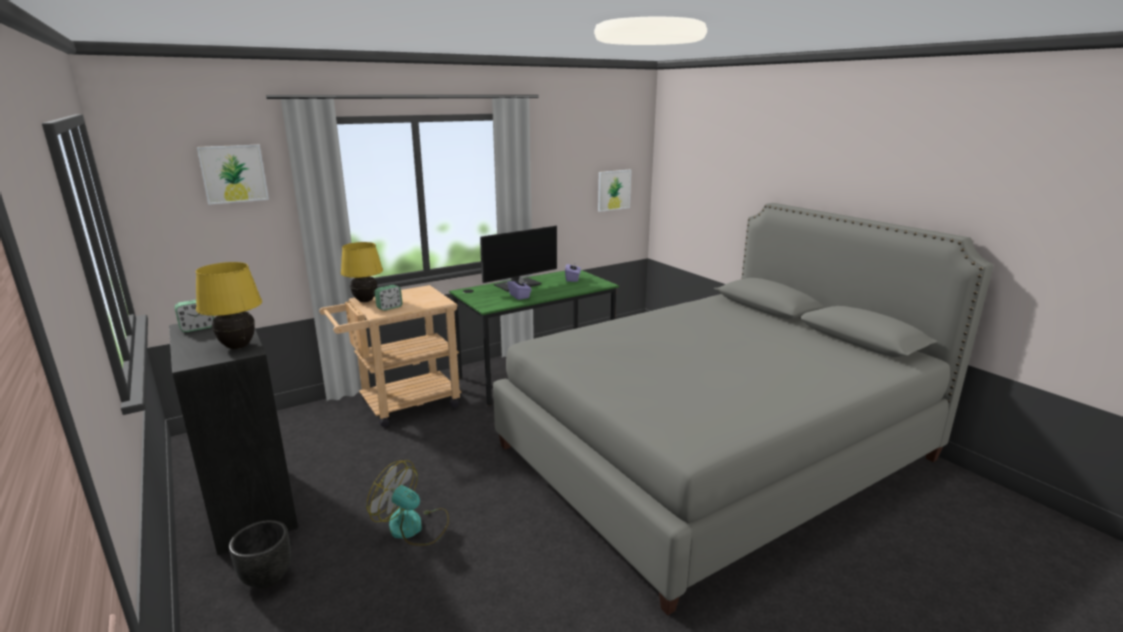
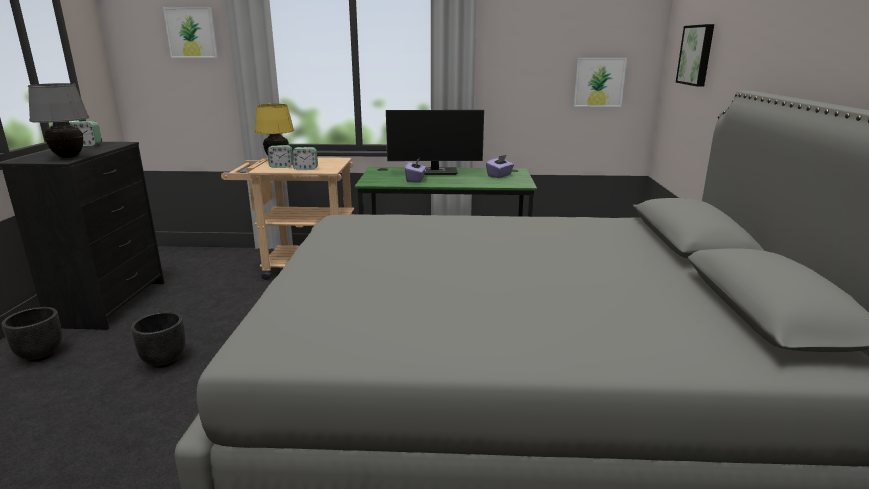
camera: 35 degrees right, 0 degrees up
yellow table lamp [196,262,262,349] -> grey table lamp [28,83,89,158]
fan [367,460,449,546] -> black planter [131,312,186,368]
none -> alarm clock [292,147,318,170]
none -> picture [676,24,714,87]

